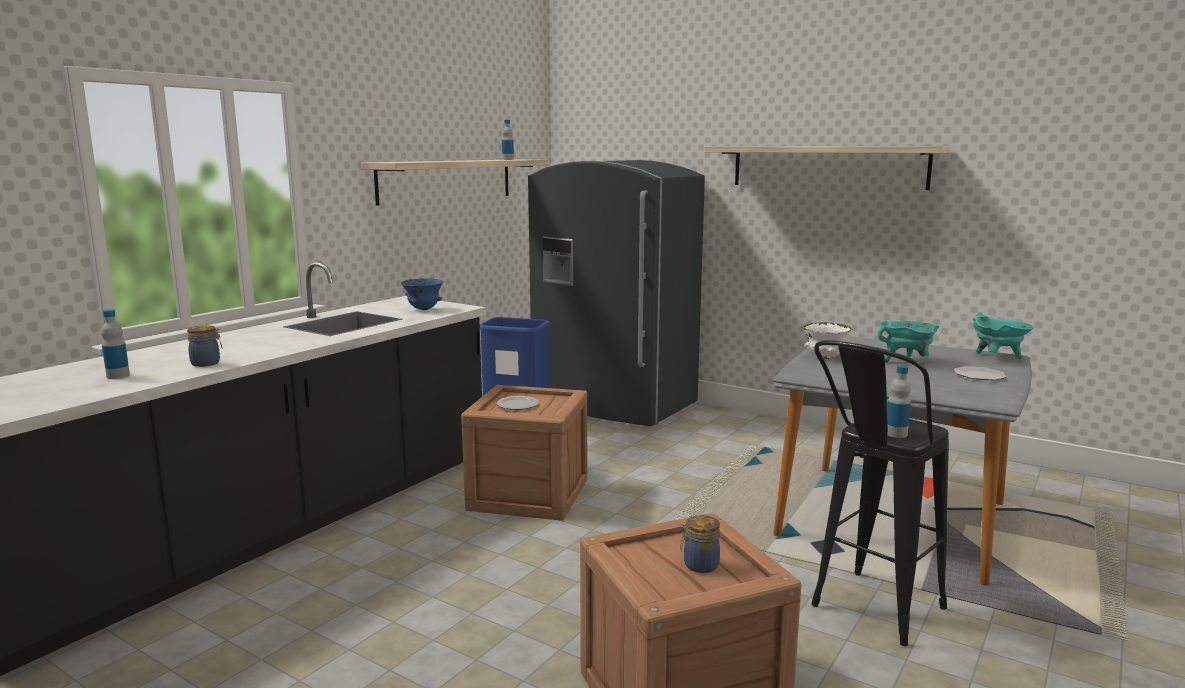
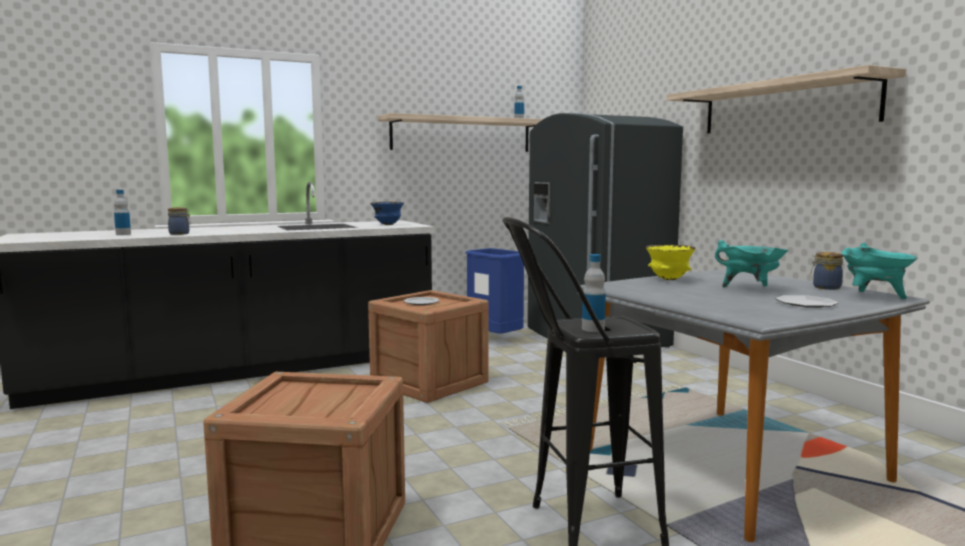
camera: 30 degrees right, 5 degrees down
jar [680,515,720,573] -> jar moved to [811,252,843,290]
white bowl [802,322,852,359] -> yellow bowl [646,245,696,280]

